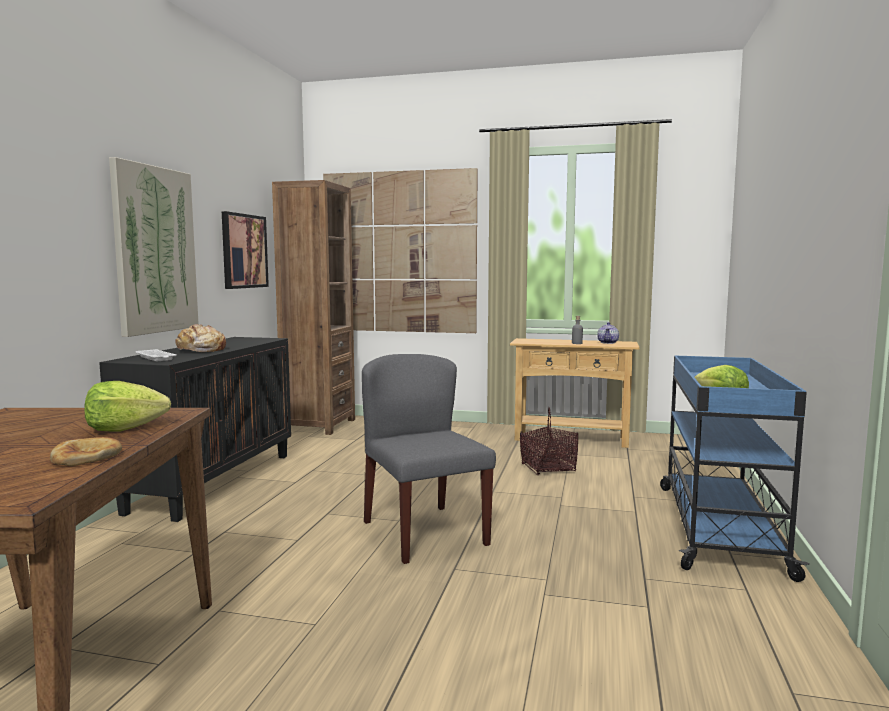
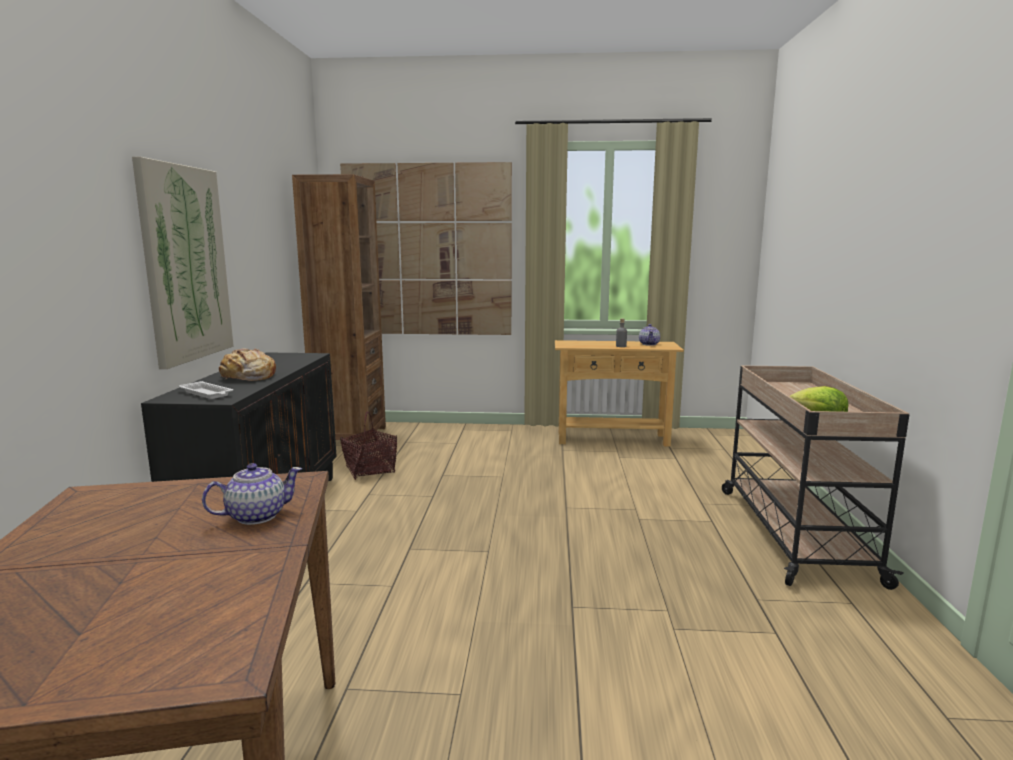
camera: 10 degrees left, 5 degrees up
bread [50,437,122,466] -> none
lettuce [84,381,171,431] -> teapot [202,463,302,525]
picture [222,211,269,289] -> none
grey chair [362,354,496,564] -> none
basket [520,407,578,476] -> basket moved to [340,411,397,480]
blue cart [660,355,810,582] -> beige cart [722,366,909,590]

